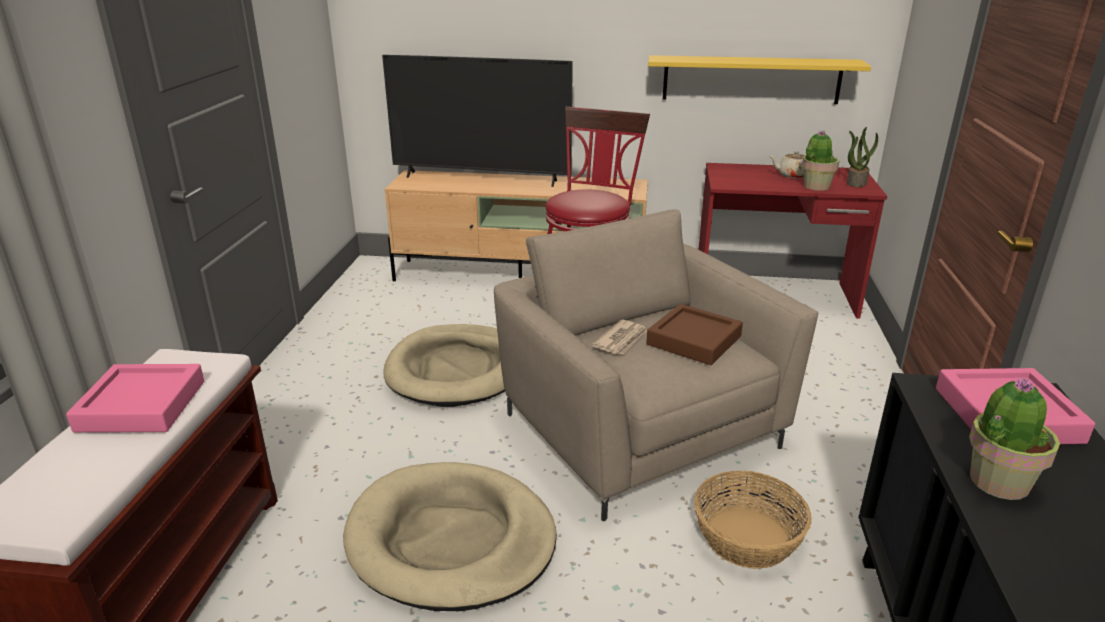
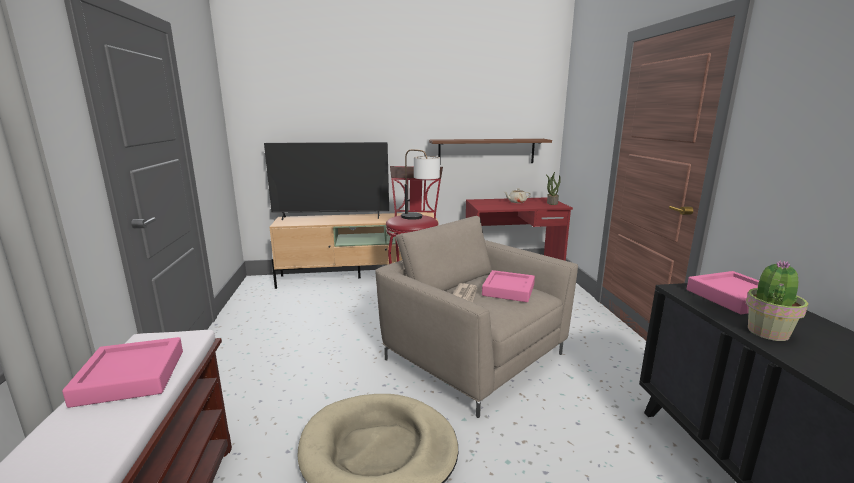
camera: 15 degrees left, 10 degrees down
beige dog bed [383,324,505,407] -> none
brown tray [646,304,743,365] -> pink tray [482,270,535,302]
yellow shelf [648,55,871,104] -> brown shelf [429,139,552,163]
basket [694,471,812,569] -> none
potted plant [802,130,839,191] -> none
none -> table lamp [401,149,440,220]

